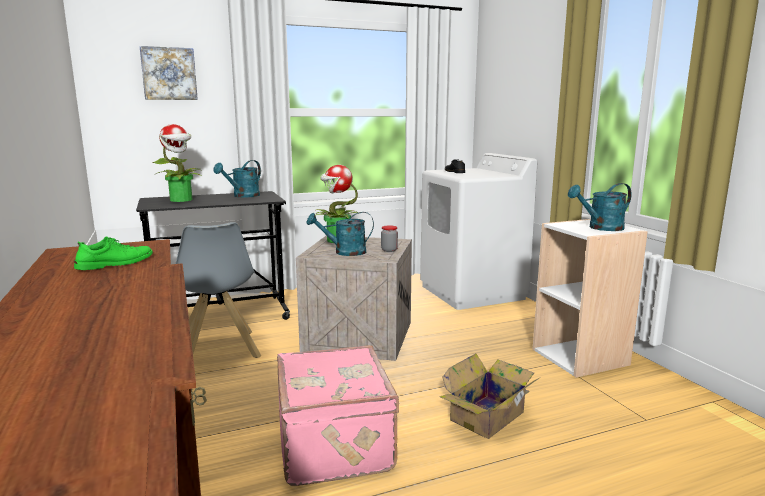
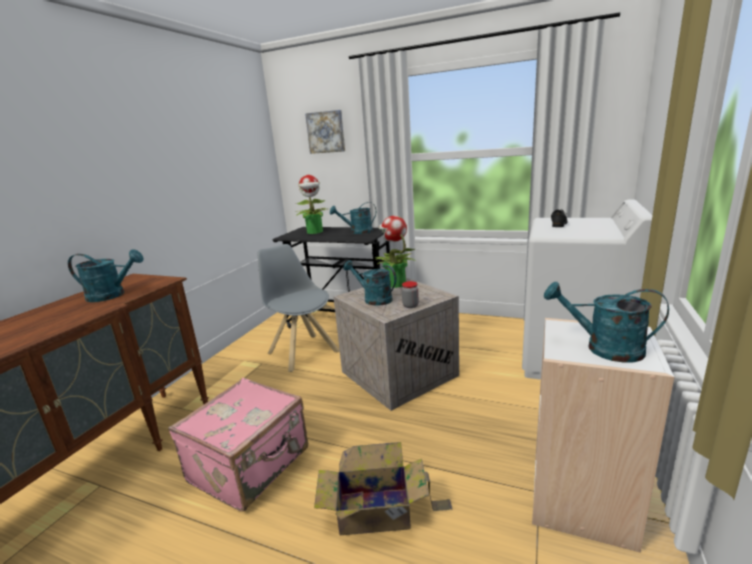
camera: 45 degrees right, 5 degrees up
green shoe [74,237,153,270] -> turquoise watering can [68,249,144,302]
grey chair [176,222,261,358] -> grey chair turned 120 degrees clockwise [258,244,340,372]

